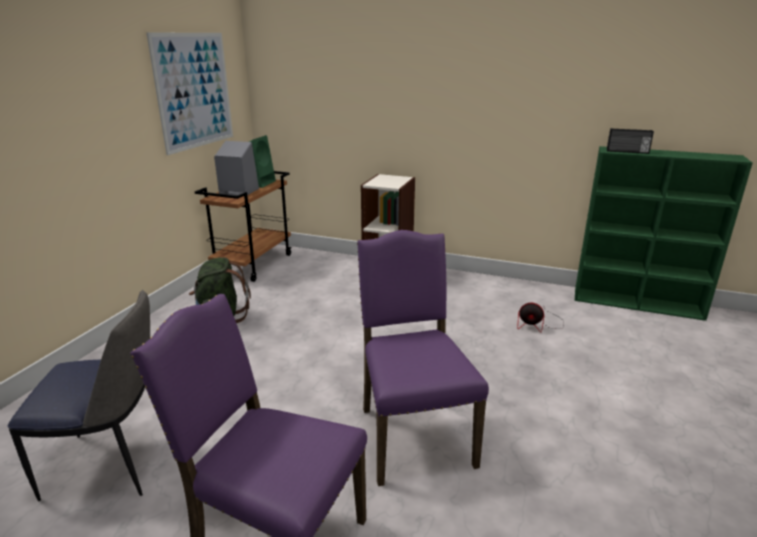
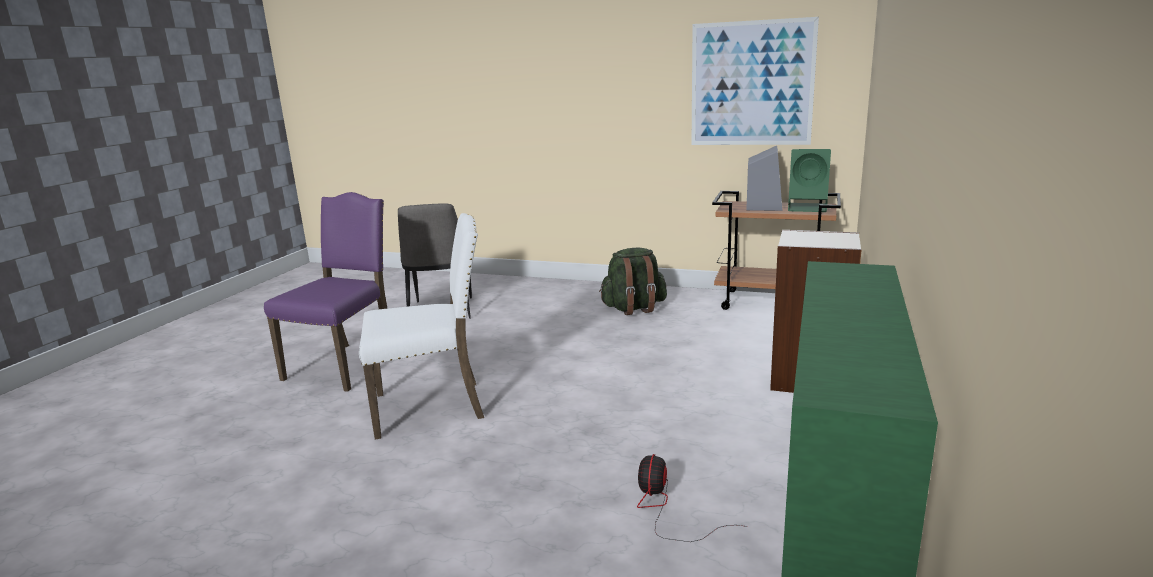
camera: 90 degrees right, 5 degrees down
purple chair [357,230,489,486] -> white chair [359,213,484,439]
radio [607,128,654,154] -> none

